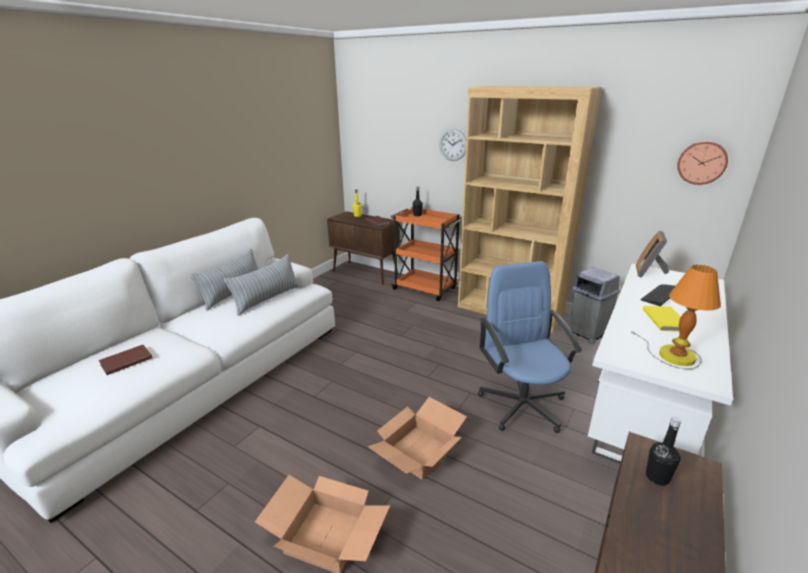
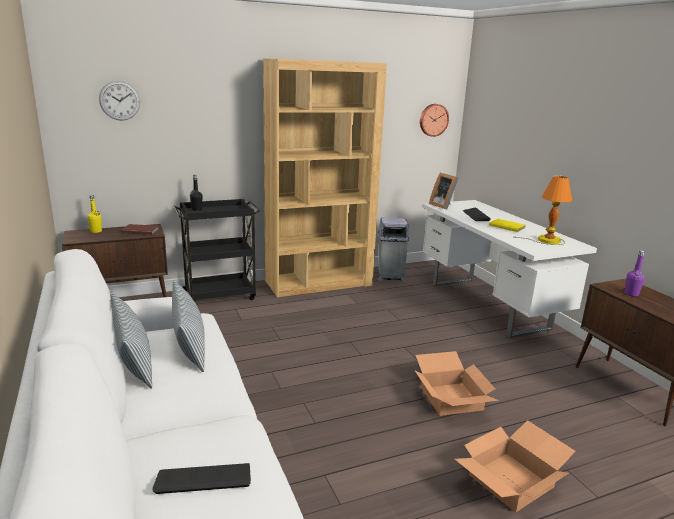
camera: 55 degrees left, 5 degrees down
brown book [99,345,153,375] -> keyboard [153,463,251,494]
orange cart [391,207,462,301] -> black cart [174,199,260,300]
wall clock [439,129,466,161] -> wall clock moved to [99,81,140,121]
blue office chair [478,261,582,433] -> none
black bottle [646,416,681,486] -> purple bottle [625,250,645,296]

